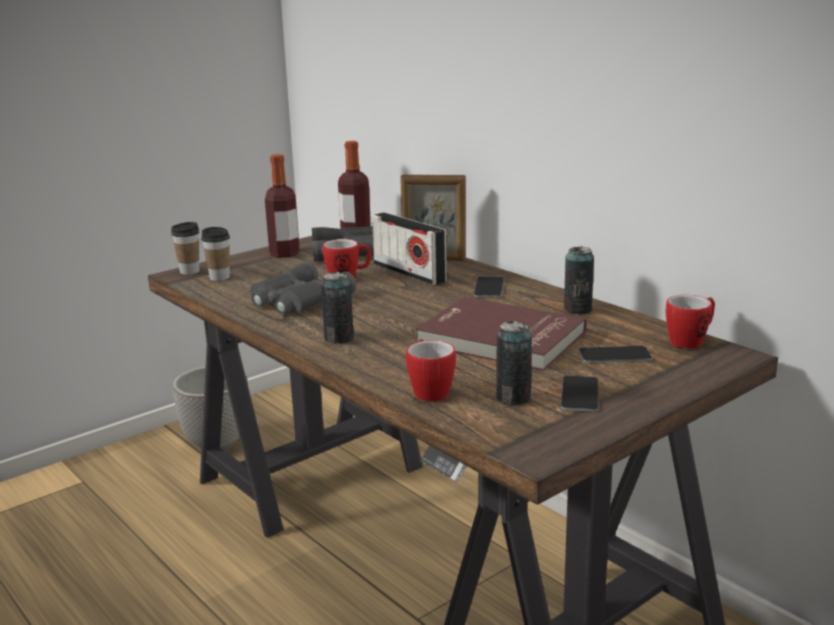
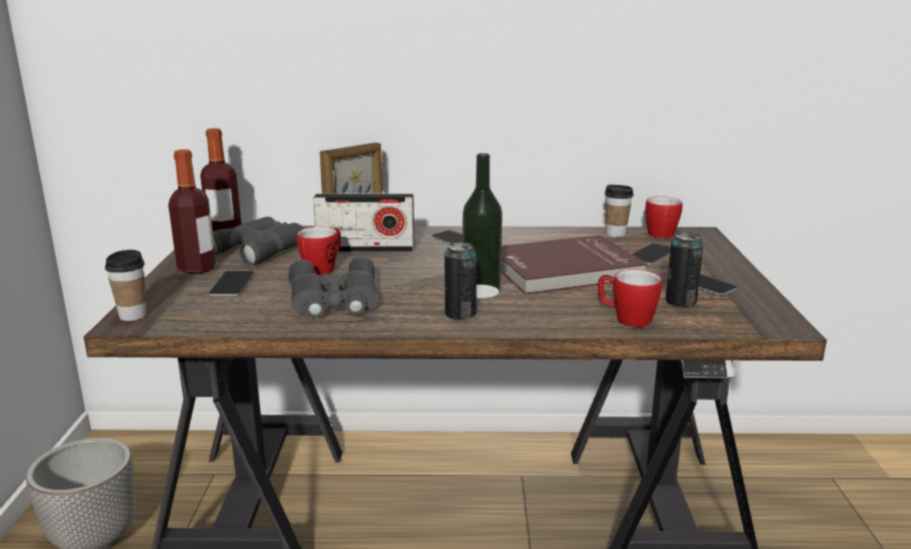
camera: 50 degrees left, 0 degrees up
cup [201,227,230,281] -> cup moved to [605,185,633,237]
can [564,246,594,315] -> none
none -> phone [209,271,254,296]
none -> bottle [463,153,502,299]

